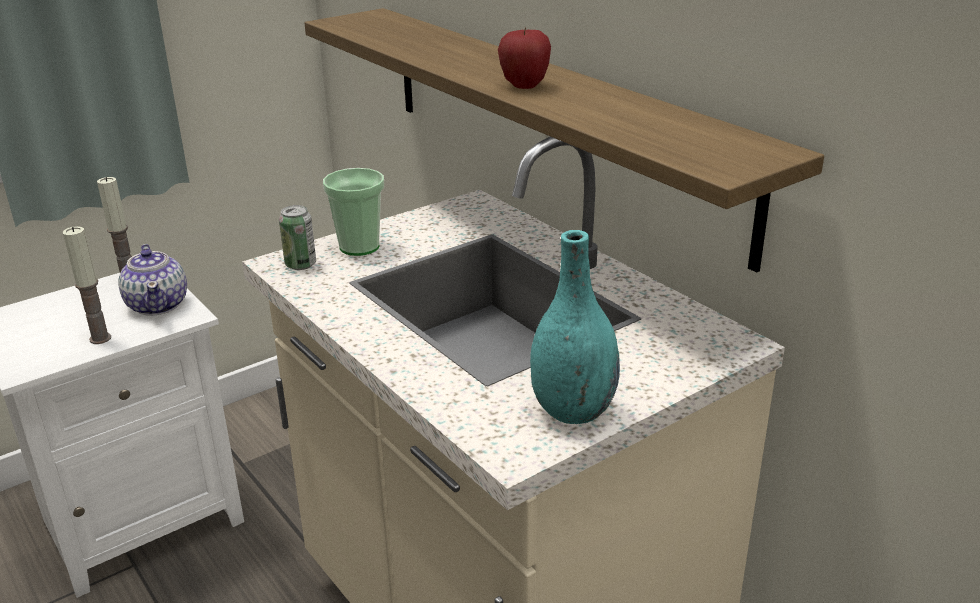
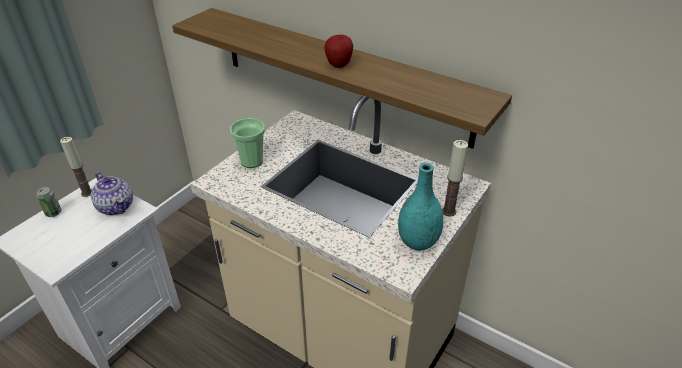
camera: 20 degrees left, 10 degrees up
candle [63,226,111,344] -> candle moved to [442,140,468,217]
can [279,205,316,270] -> can moved to [36,187,62,217]

